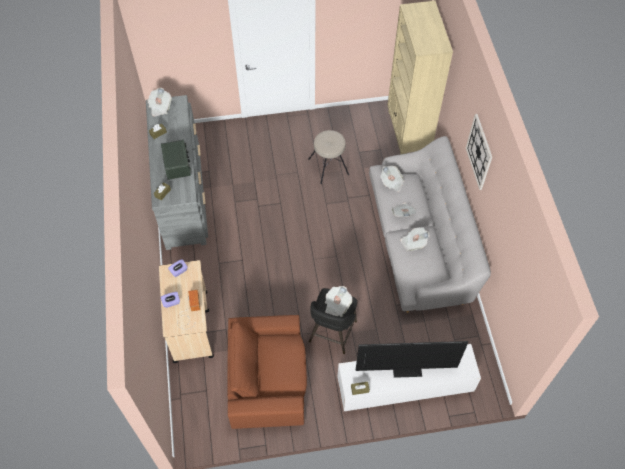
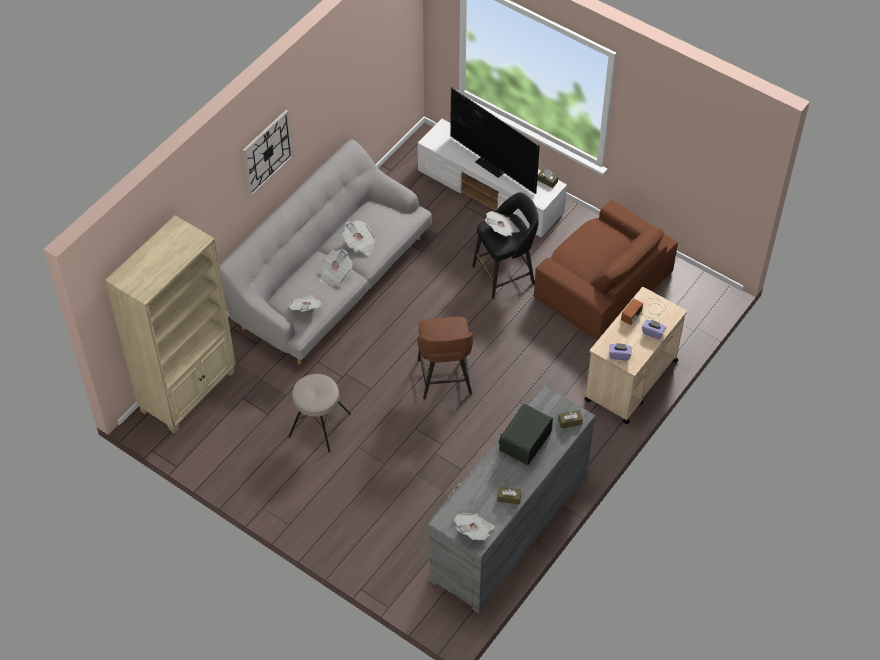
camera: 135 degrees left, 5 degrees down
none -> brown stool [417,316,473,399]

